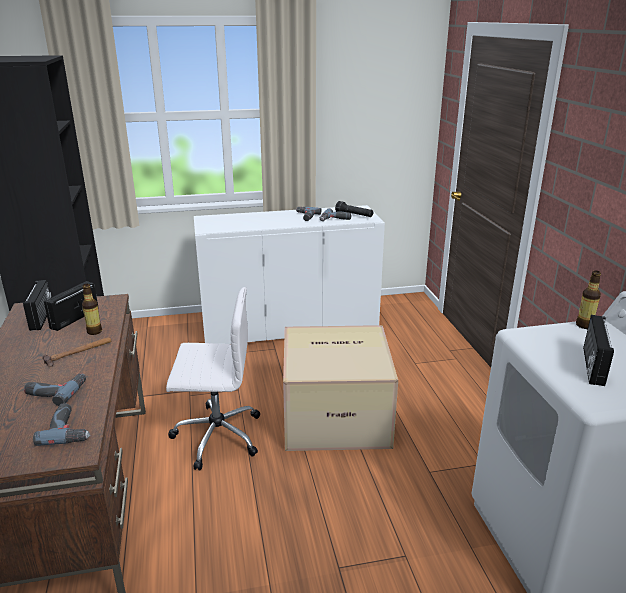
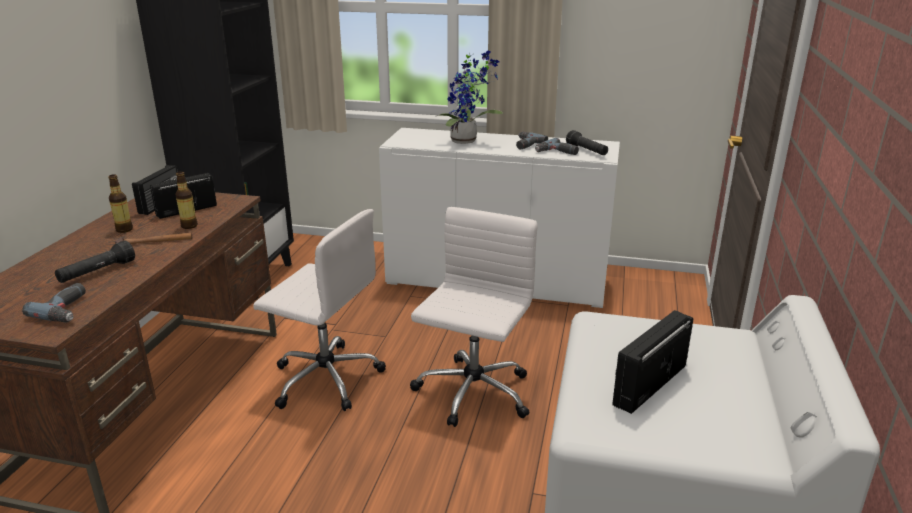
camera: 25 degrees right, 0 degrees up
power drill [24,373,86,406] -> black flashlight [55,241,135,283]
cardboard box [283,325,398,451] -> white office chair [410,207,538,427]
bottle [576,271,601,329] -> bottle moved to [108,174,133,233]
none -> potted plant [437,50,503,144]

